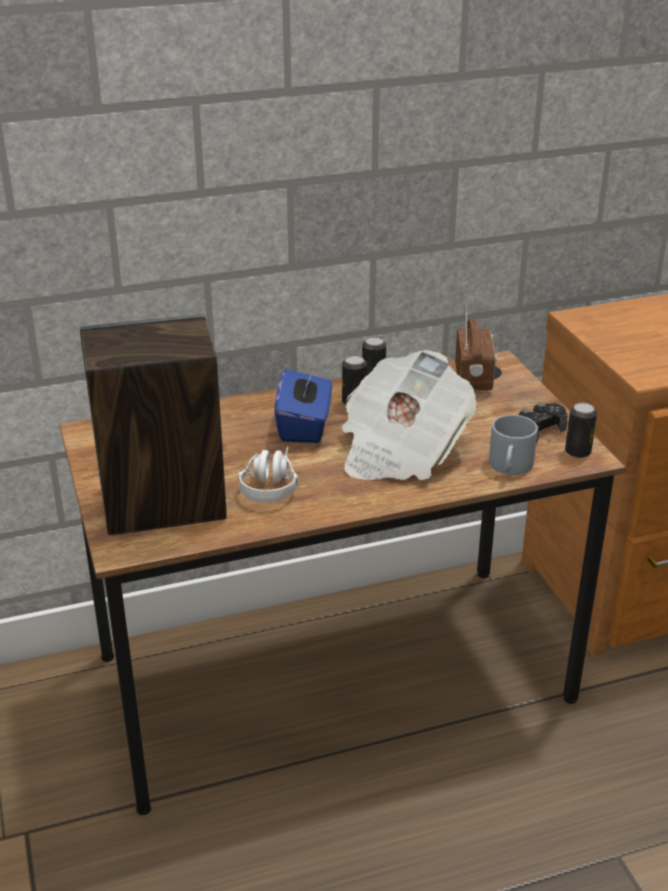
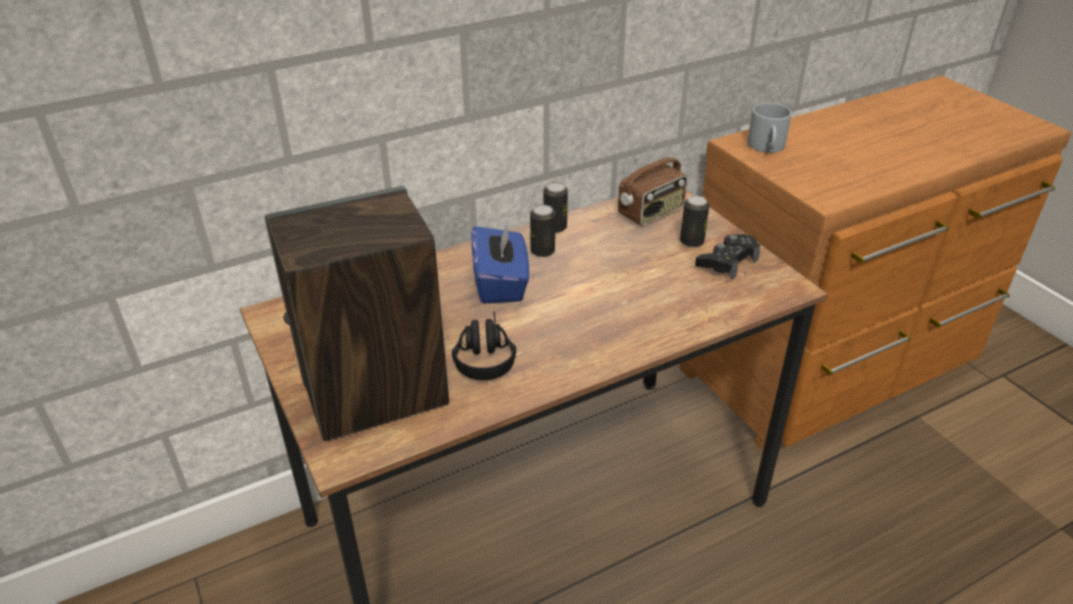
camera: 10 degrees left, 5 degrees up
white headphones [238,447,298,503] -> black headphones [452,311,516,380]
newspaper [342,350,477,480] -> none
radio [455,303,497,390] -> radio turned 60 degrees clockwise [618,137,687,226]
grey mug [489,415,538,475] -> grey mug moved to [748,103,792,153]
can [565,402,597,458] -> can moved to [680,195,710,247]

